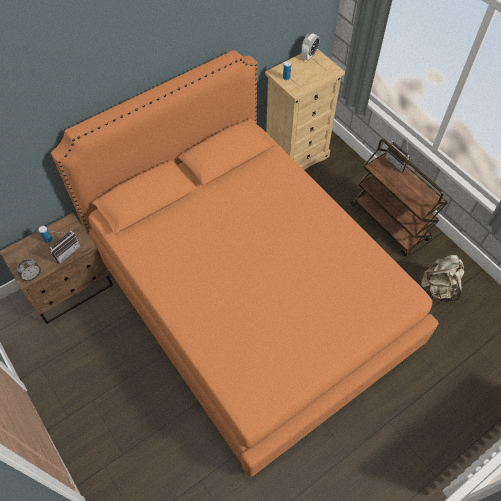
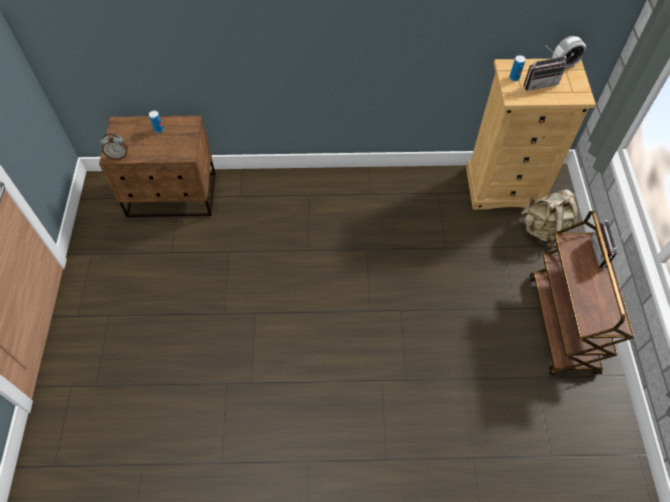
camera: 35 degrees right, 0 degrees up
radio [49,231,81,264] -> radio moved to [524,43,567,91]
orange bed [51,50,439,477] -> none
beige backpack [419,255,464,302] -> beige backpack moved to [521,189,579,248]

